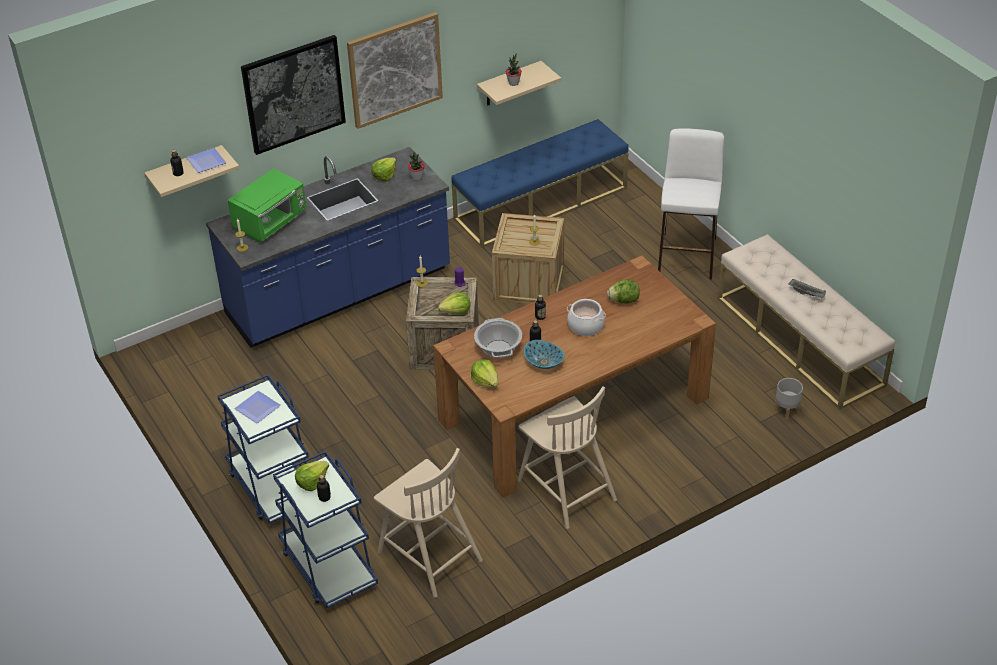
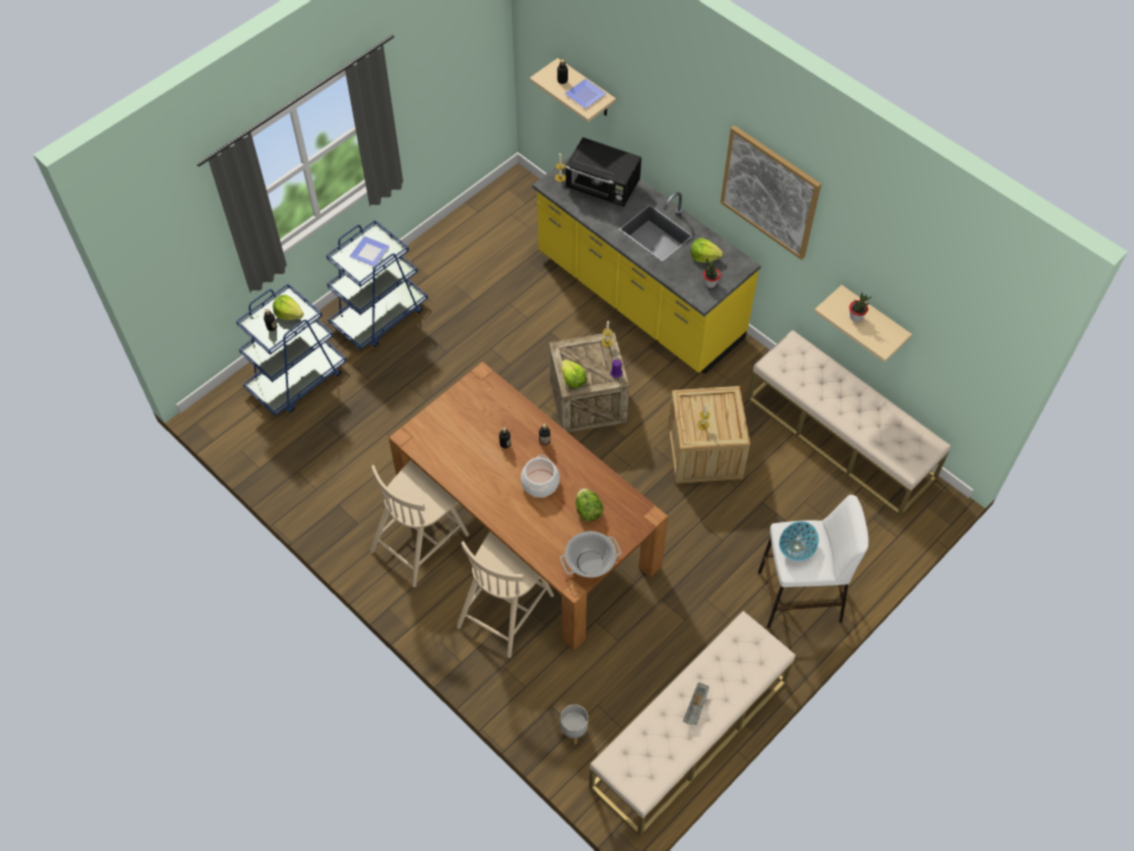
camera: 75 degrees right, 15 degrees up
blue counter [206,147,450,348] -> yellow counter [532,155,761,374]
green microwave [227,169,306,243] -> black microwave [565,137,642,207]
picture [241,35,346,155] -> none
beige chair [374,448,483,598] -> beige chair moved to [457,531,554,658]
blue bench [452,119,629,248] -> beige bench [747,330,951,516]
lettuce [471,359,498,387] -> none
cooking pot [474,318,522,358] -> cooking pot moved to [560,531,621,578]
bowl [524,340,564,369] -> bowl moved to [779,521,819,561]

